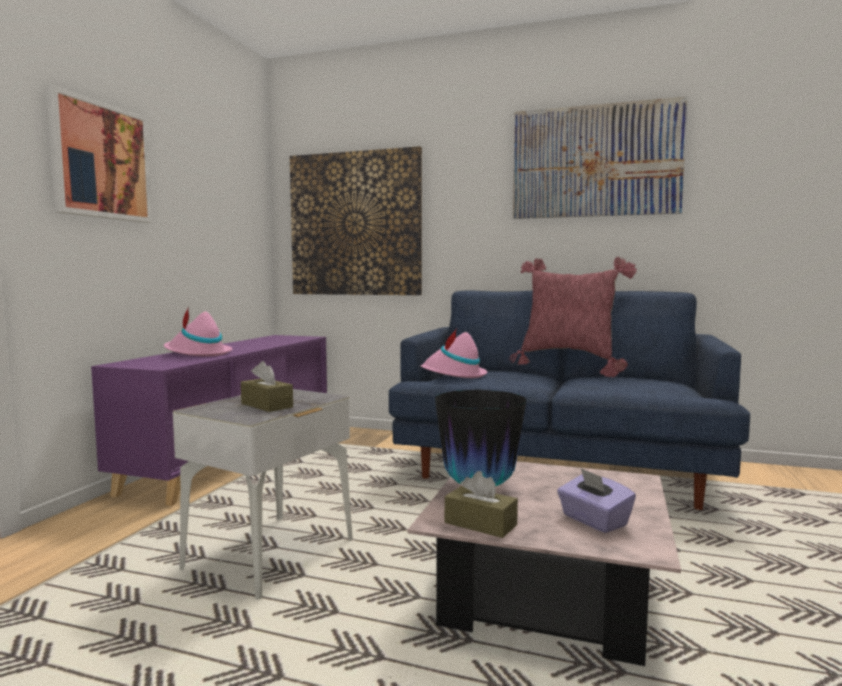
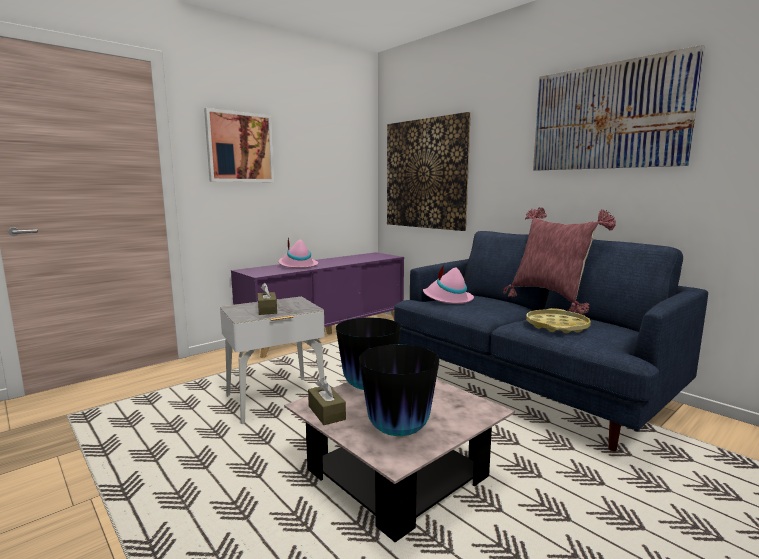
camera: 30 degrees right, 5 degrees up
purple tissue box [557,468,636,533] -> vase [359,344,439,436]
none -> yellow tray [526,308,591,333]

